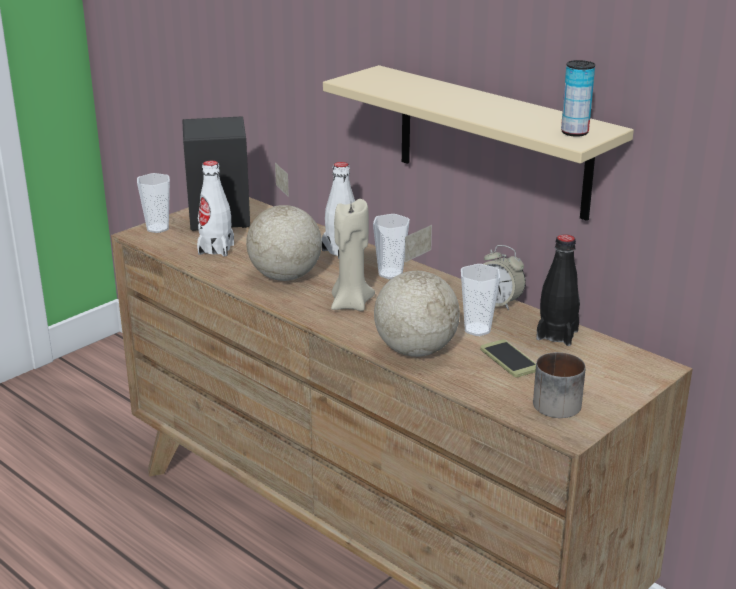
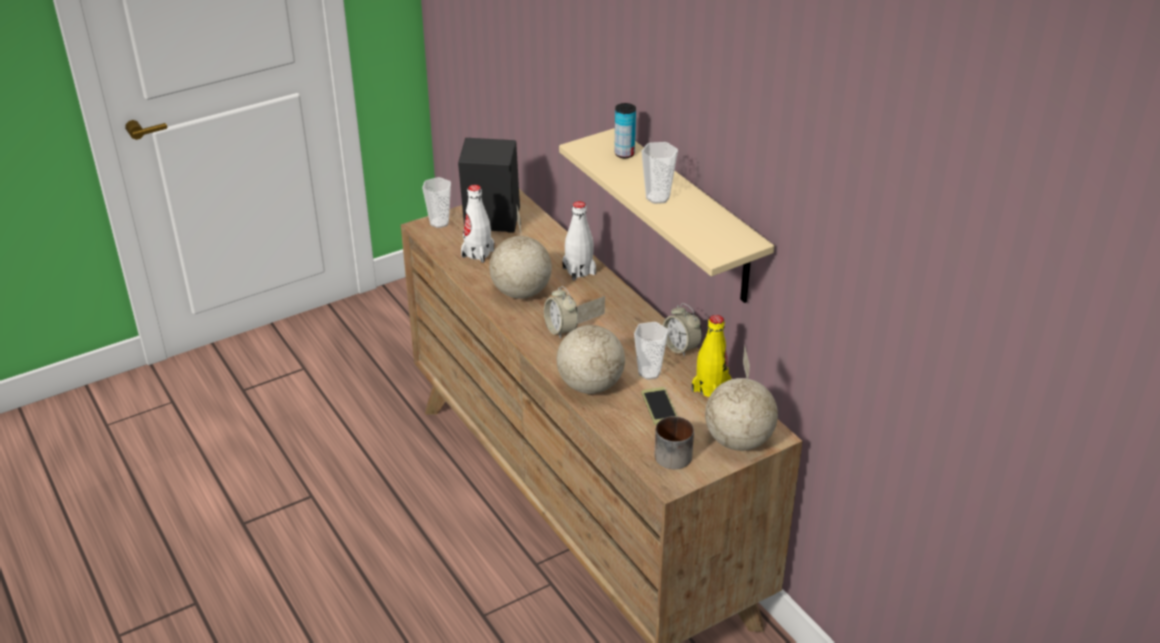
camera: 15 degrees right, 10 degrees up
beige candle [331,199,375,311] -> alarm clock [544,286,577,339]
cup [373,214,410,279] -> cup moved to [641,142,678,204]
black bottle [536,234,580,346] -> yellow bottle [692,315,731,397]
can [561,60,595,137] -> can moved to [614,103,636,158]
none -> globe [705,345,778,451]

